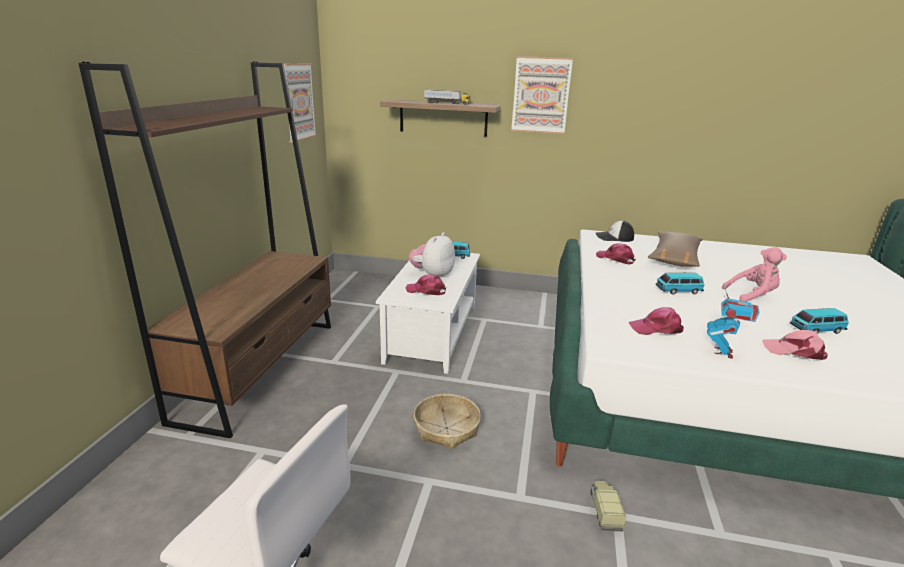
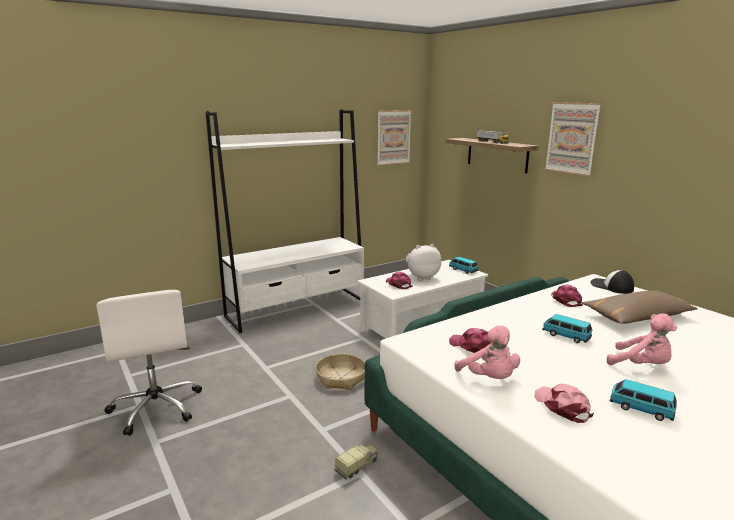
camera: 45 degrees right, 5 degrees down
brown bookcase [79,62,331,438] -> white bookcase [206,110,364,333]
toy robot [707,286,760,359] -> pink plush toy [454,326,520,379]

